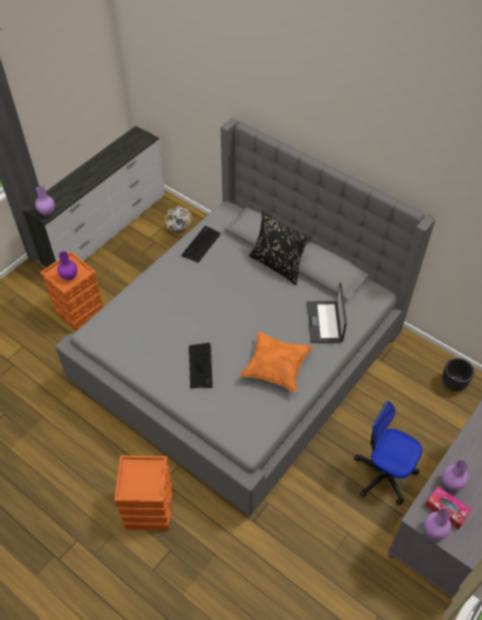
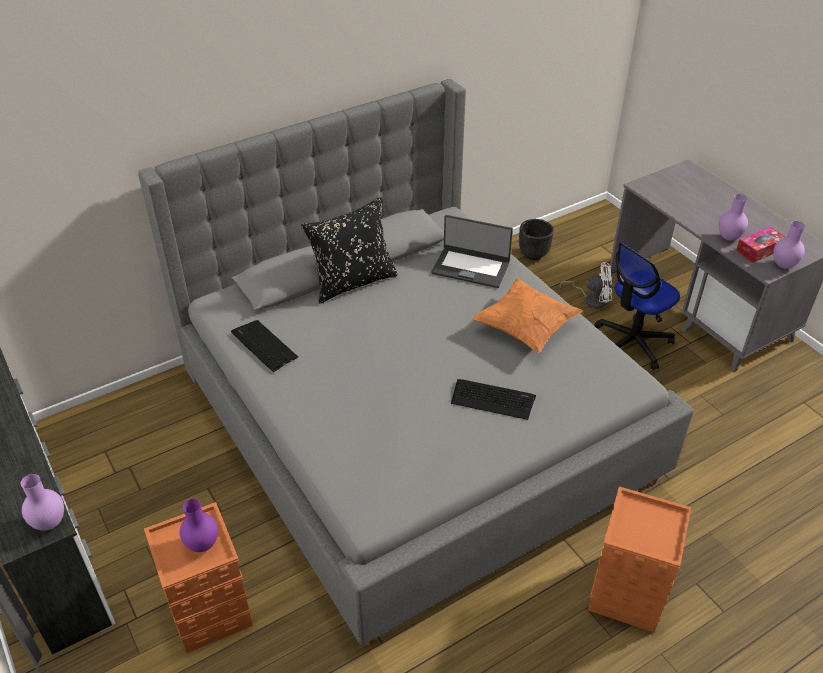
camera: 70 degrees left, 10 degrees down
white fan [165,205,192,233] -> white fan moved to [560,262,612,309]

